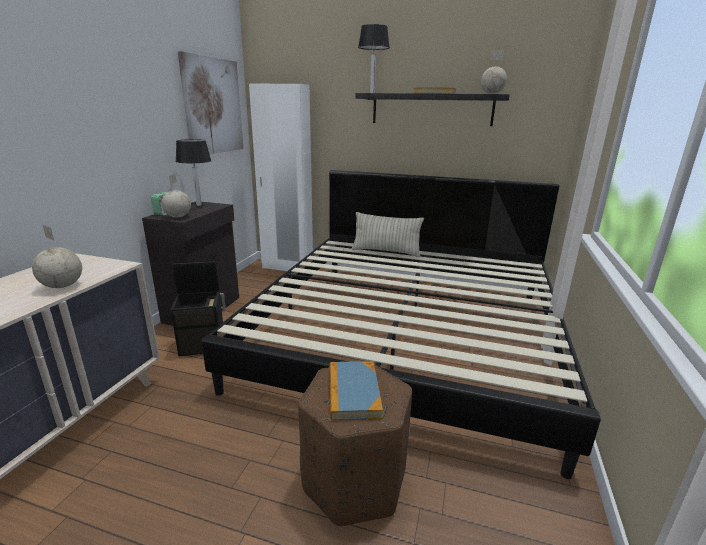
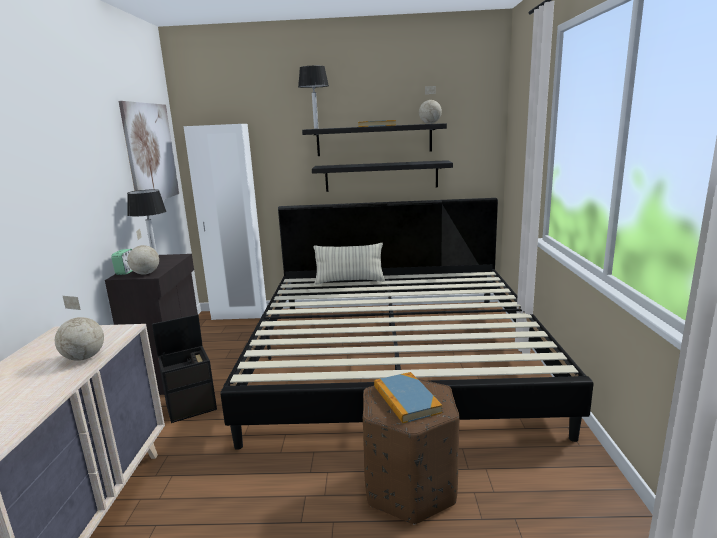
camera: 15 degrees left, 5 degrees down
none -> black shelf [312,160,453,192]

